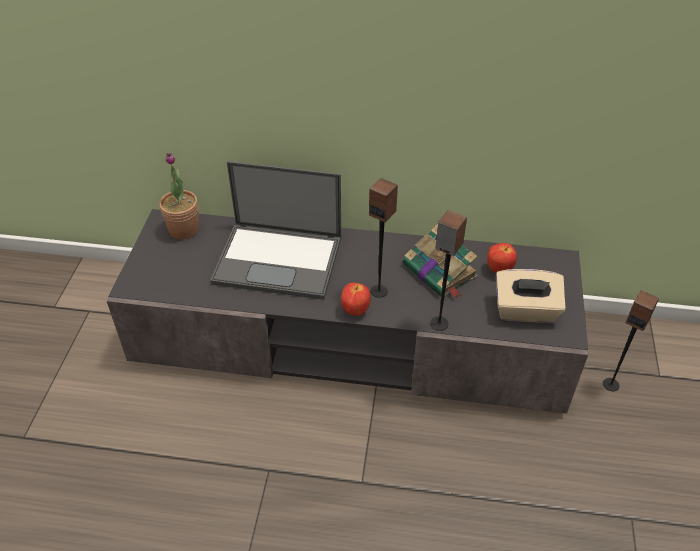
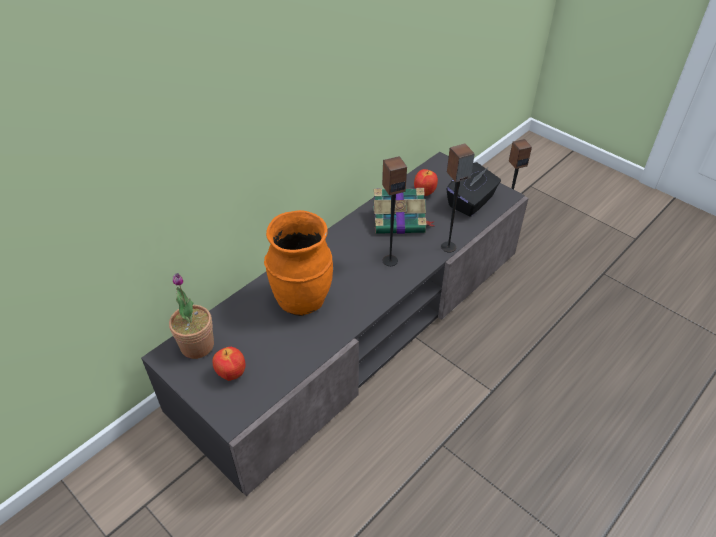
camera: 55 degrees left, 0 degrees up
laptop [210,161,341,300] -> orange vase [264,210,333,316]
apple [341,283,371,316] -> apple moved to [212,347,246,381]
beige tissue box [496,269,566,323] -> black tissue box [446,162,501,217]

